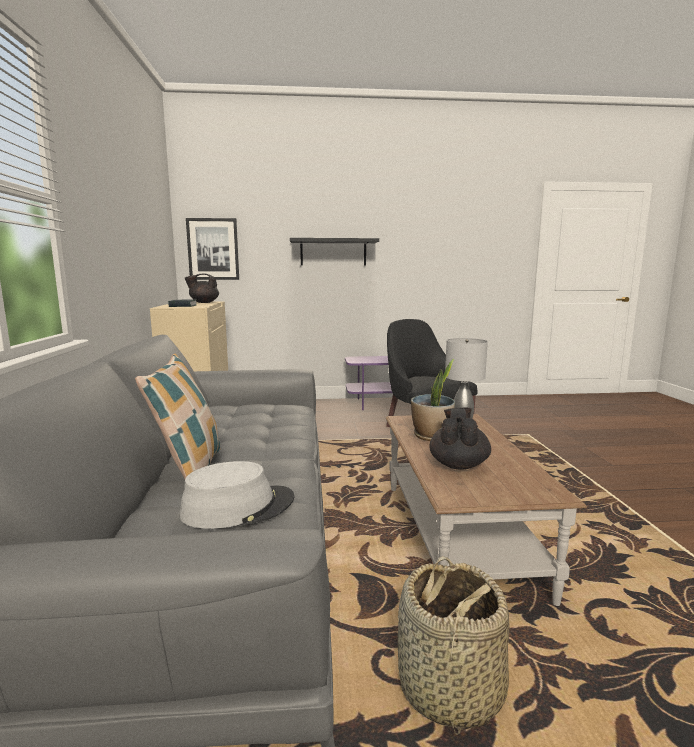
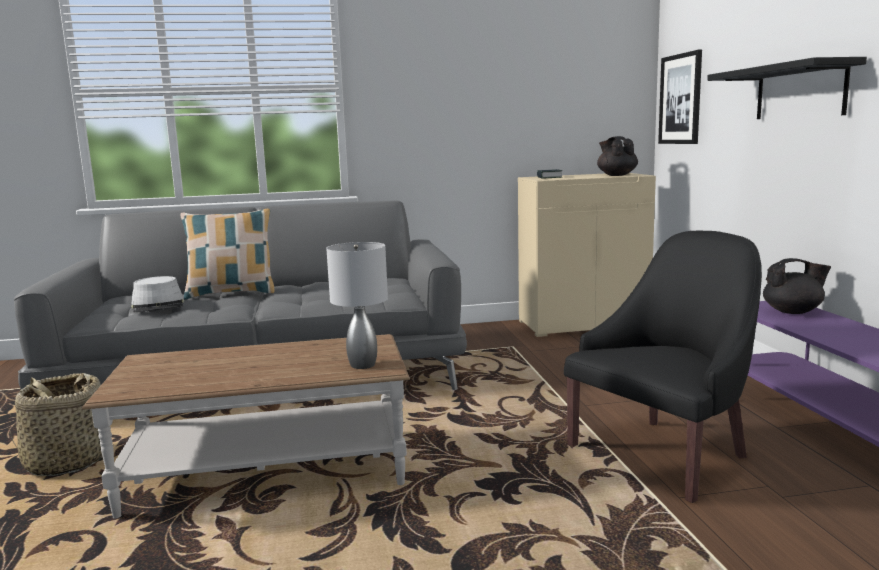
camera: 85 degrees right, 0 degrees up
potted plant [411,359,455,441] -> none
black teapot [429,408,491,470] -> black teapot moved to [763,258,831,314]

